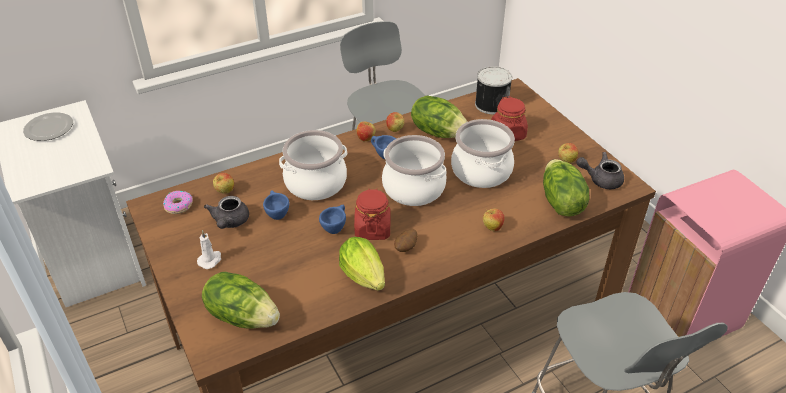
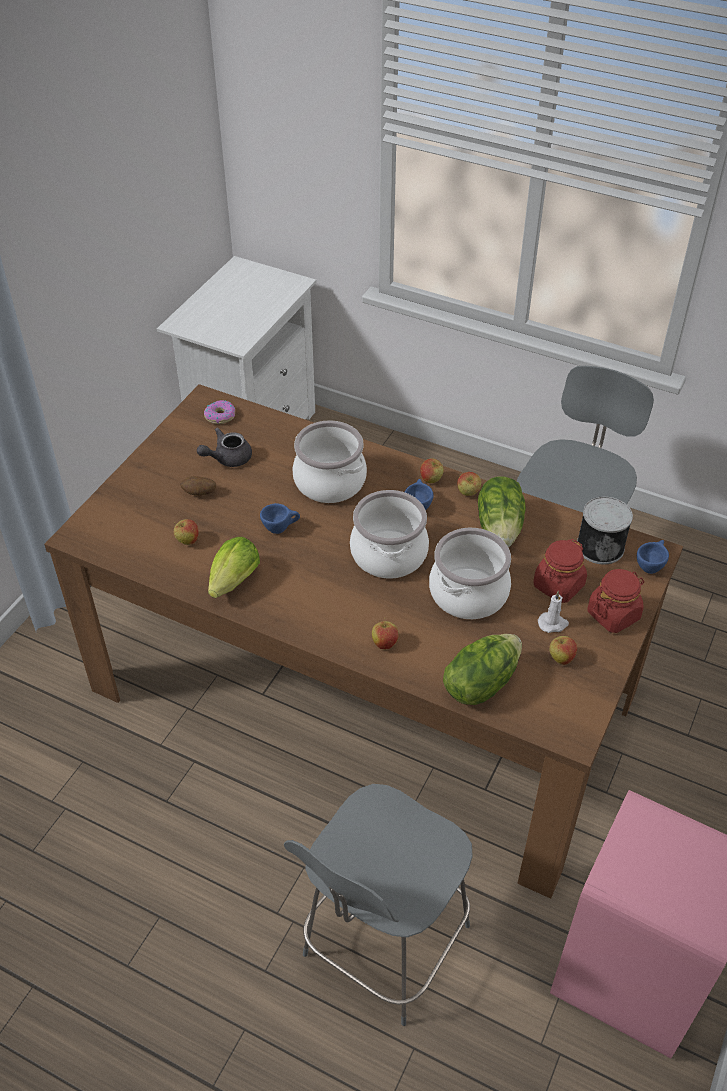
camera: 55 degrees right, 5 degrees up
plate [23,112,73,141] -> none
white candle [197,230,221,269] -> white candle moved to [538,591,569,633]
lettuce [202,272,280,329] -> none
apple [213,173,234,194] -> apple moved to [174,519,198,545]
blue cup [263,190,289,220] -> blue cup moved to [637,540,669,574]
red jar [354,189,391,240] -> red jar moved to [588,569,644,633]
potato [394,229,418,252] -> potato moved to [180,476,216,496]
grey teapot [576,152,624,189] -> none

